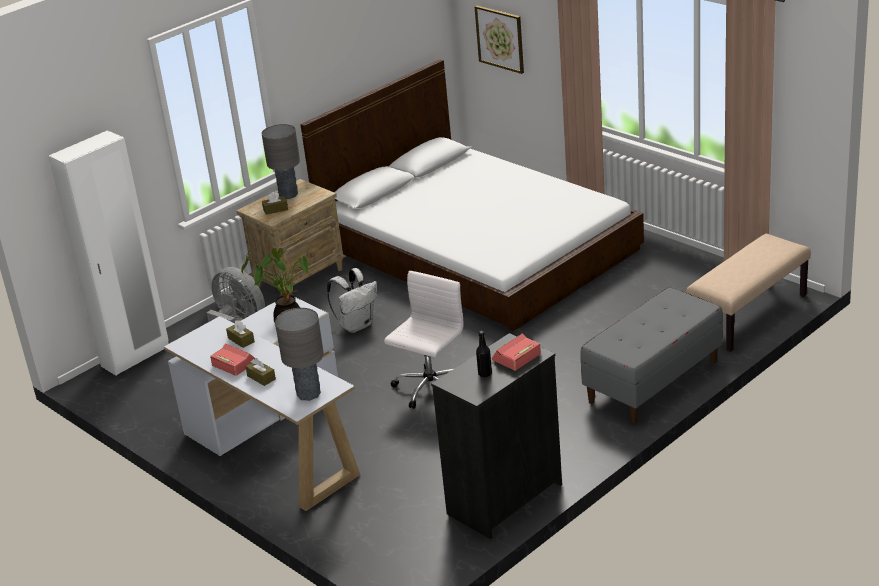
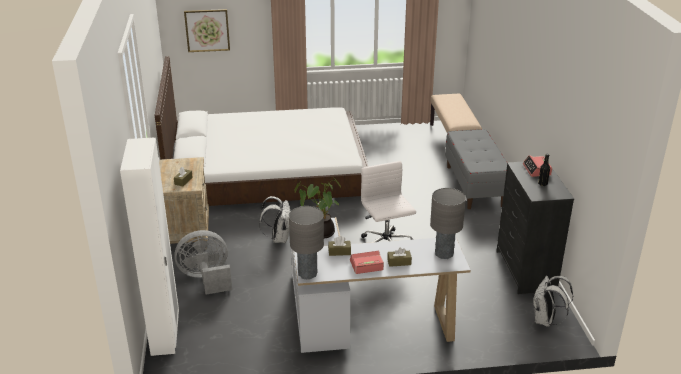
camera: 55 degrees left, 0 degrees up
grey table lamp [262,124,300,199] -> grey table lamp moved to [289,206,324,280]
none -> white backpack [533,276,573,327]

